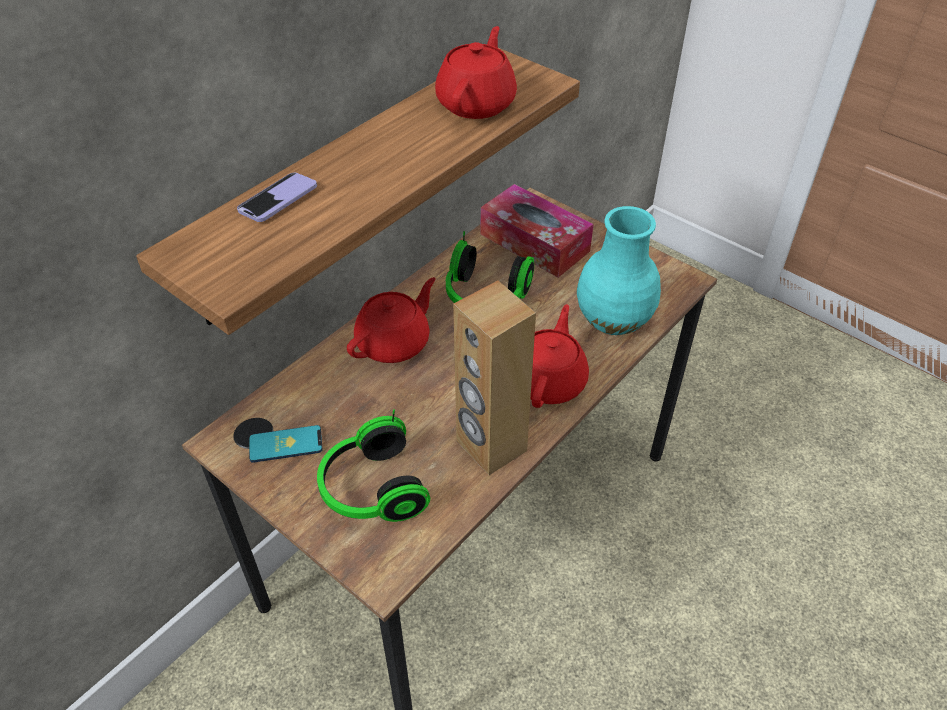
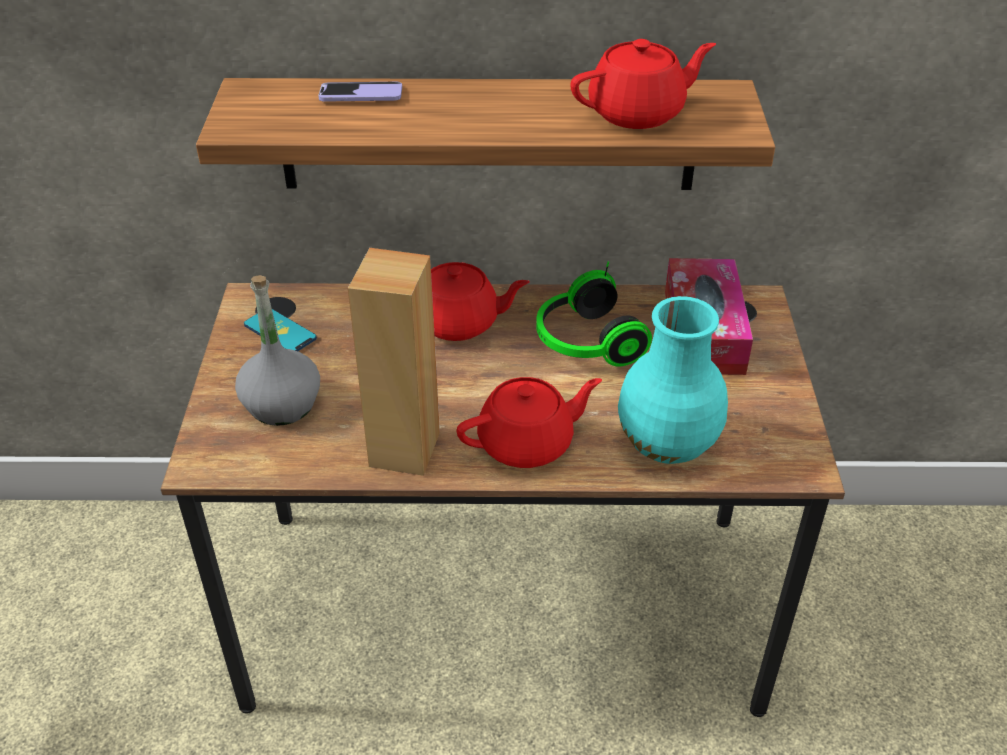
camera: 50 degrees right, 5 degrees down
headphones [317,409,430,522] -> grey bottle [235,275,320,426]

